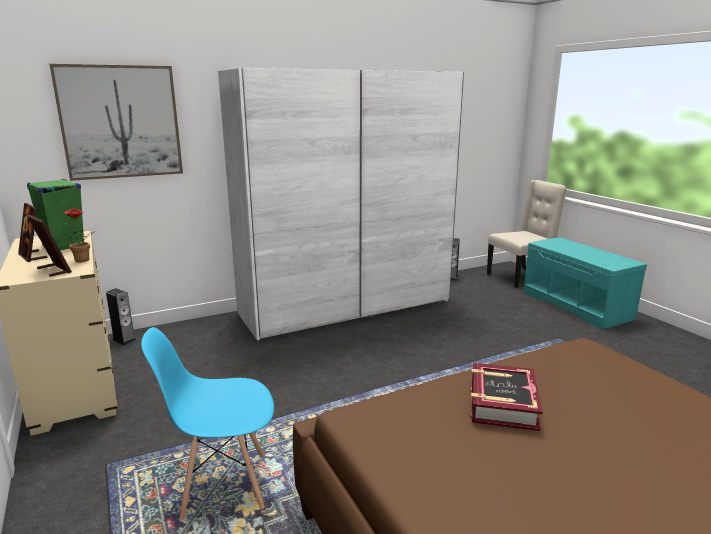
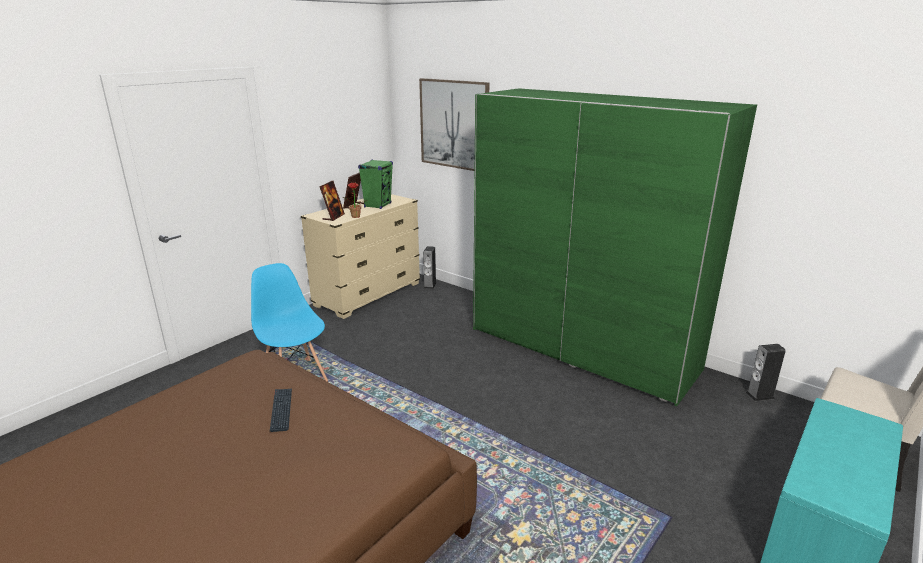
camera: 65 degrees right, 5 degrees up
white wardrobe [218,68,464,340] -> green wardrobe [473,88,757,406]
book [470,363,543,431] -> keyboard [270,389,292,432]

